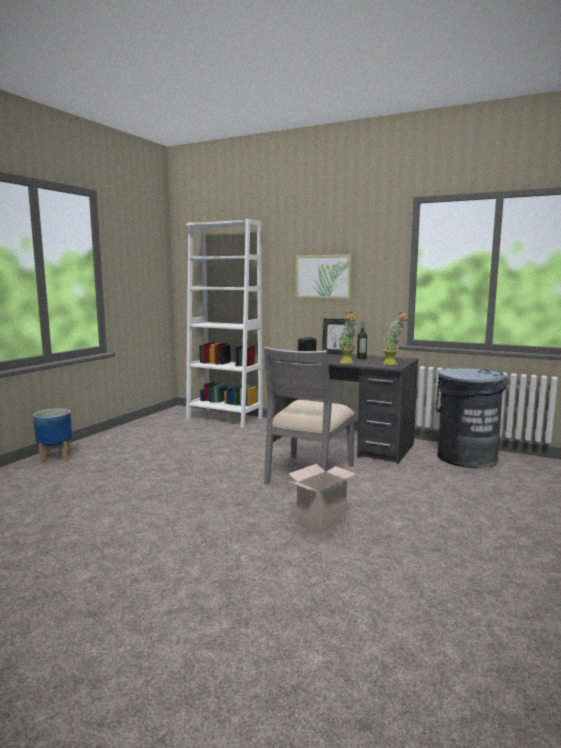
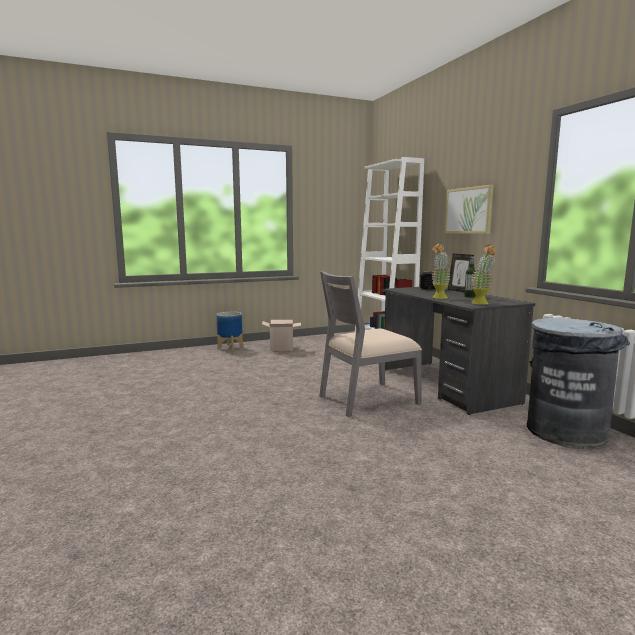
camera: 40 degrees right, 0 degrees up
cardboard box [289,464,356,534] -> cardboard box moved to [262,320,301,351]

